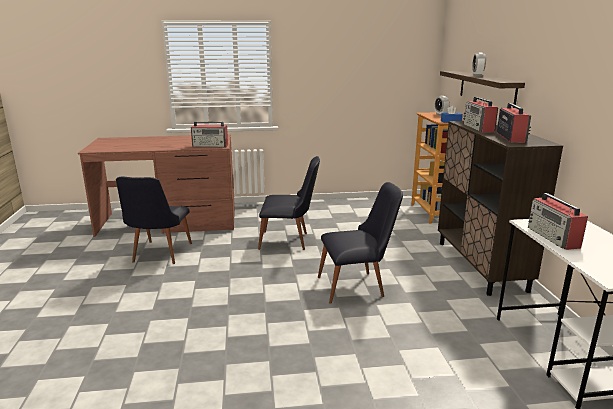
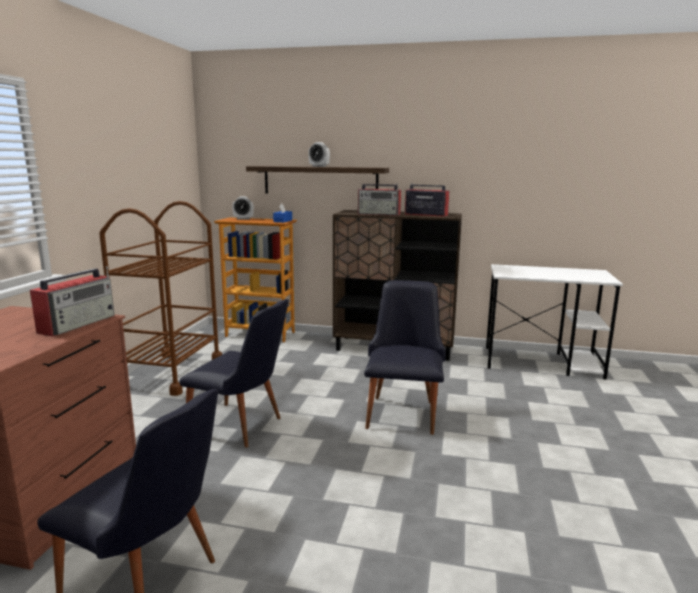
camera: 70 degrees left, 5 degrees down
black chair [258,156,320,250] -> black chair turned 90 degrees clockwise [179,299,289,448]
radio [528,193,588,250] -> none
none -> brown cart [99,201,222,396]

